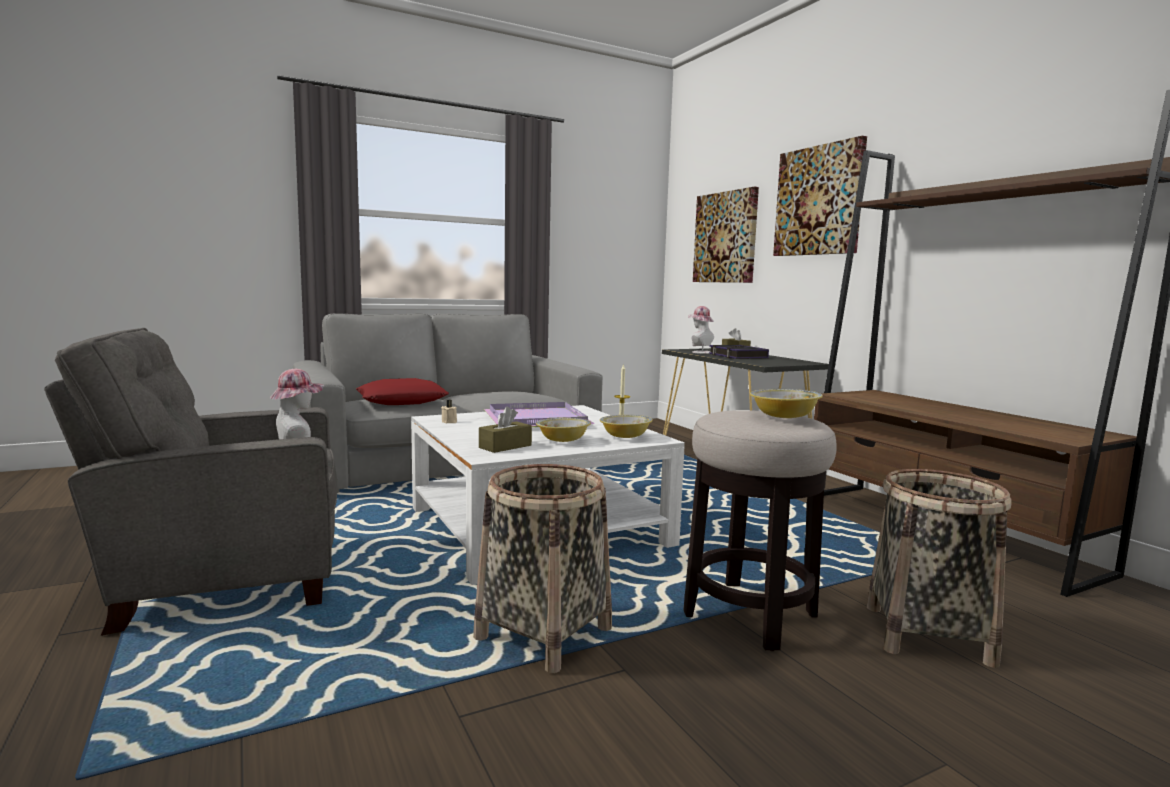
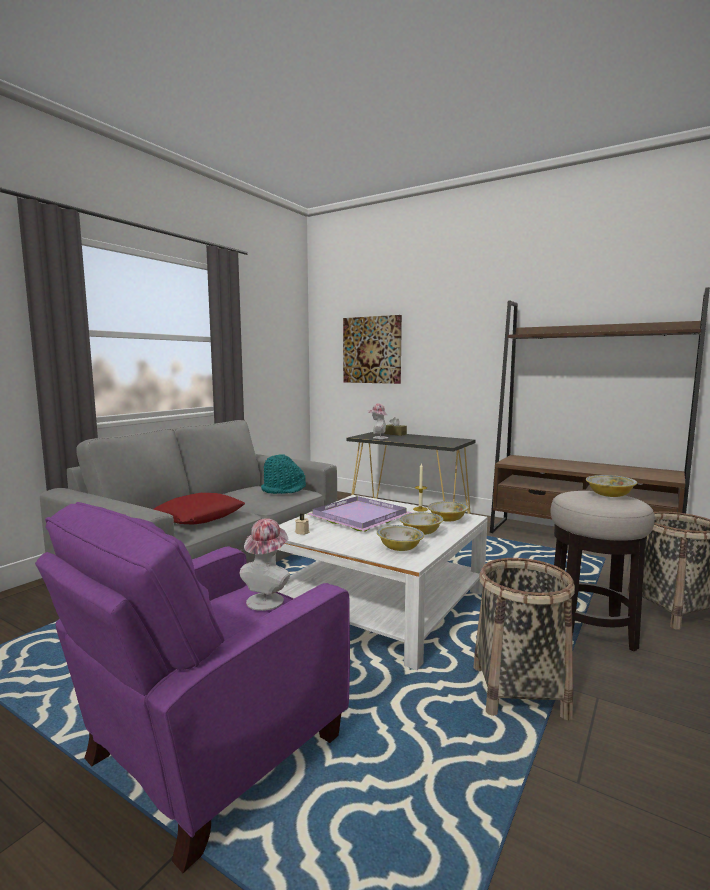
camera: 30 degrees left, 0 degrees up
grey armchair [44,328,337,636] -> purple armchair [35,502,350,873]
brown tissue box [479,407,532,453] -> bowl [377,525,424,551]
book [709,345,769,359] -> none
picture [773,136,867,256] -> none
none -> turquoise hat [261,455,306,494]

